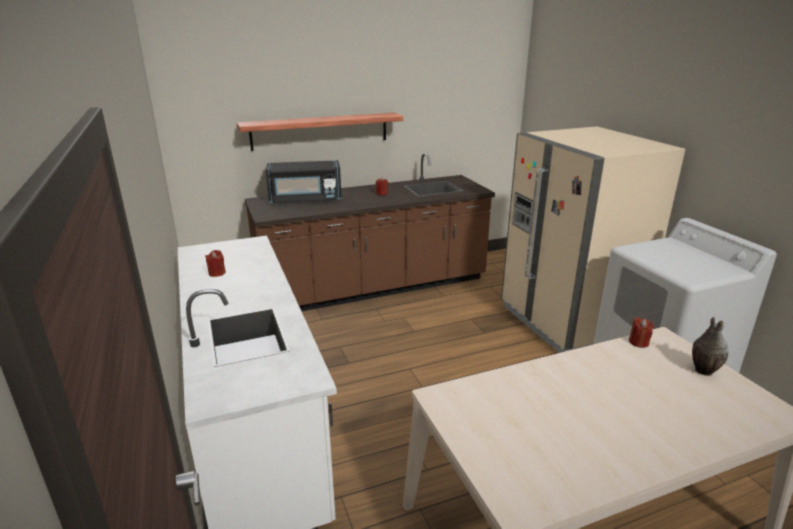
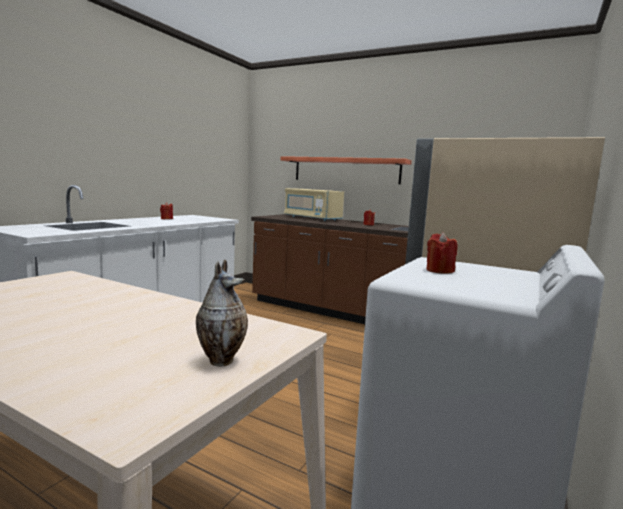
camera: 50 degrees right, 15 degrees down
black microwave [266,160,342,204] -> beige microwave [284,188,344,221]
red candle [629,317,654,348] -> red candle moved to [427,232,458,274]

